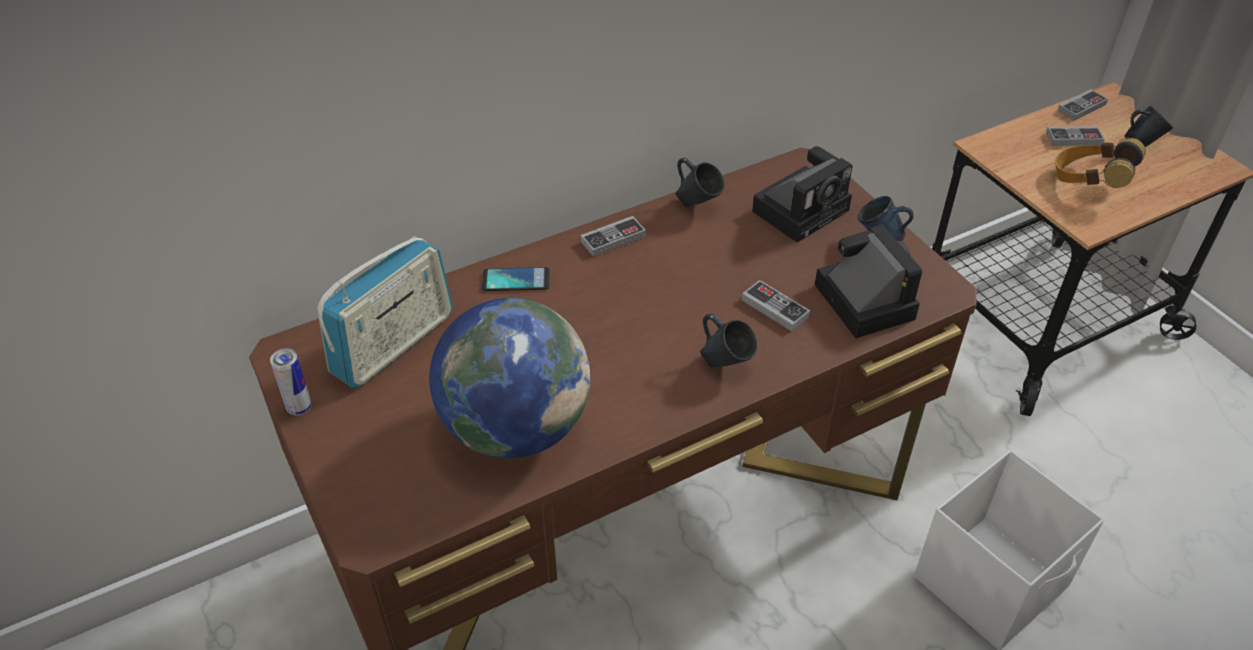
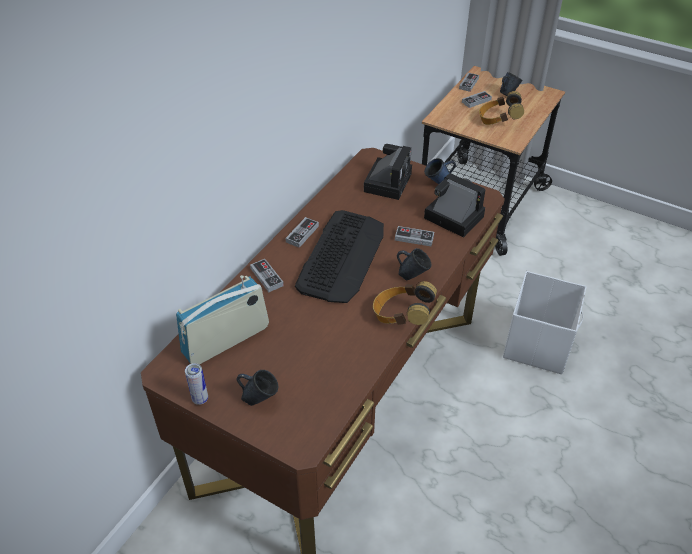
camera: 30 degrees left, 0 degrees up
radio [317,236,453,388] -> radio turned 135 degrees counterclockwise [176,275,269,365]
globe [429,298,590,458] -> none
phone [482,267,550,291] -> game controller [250,259,284,292]
blue mug [676,158,724,207] -> blue mug moved to [237,370,278,406]
none -> keyboard [295,210,384,303]
none -> headphones [373,281,437,325]

